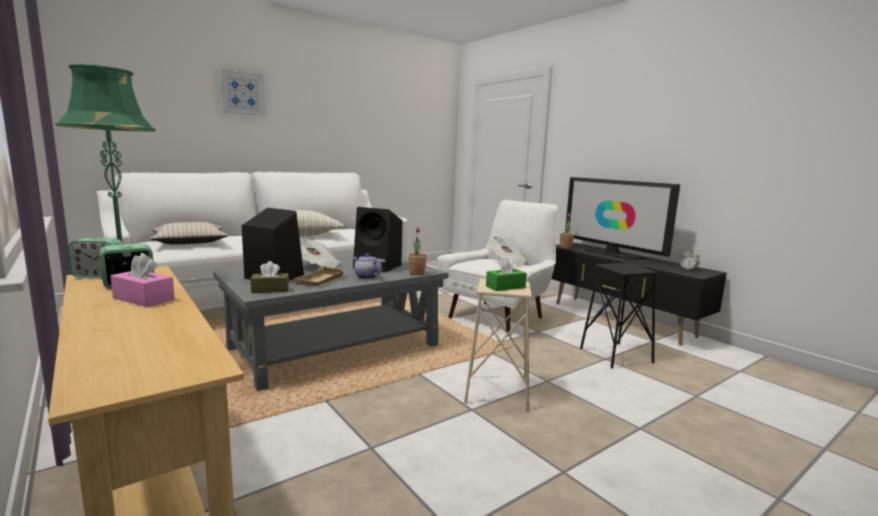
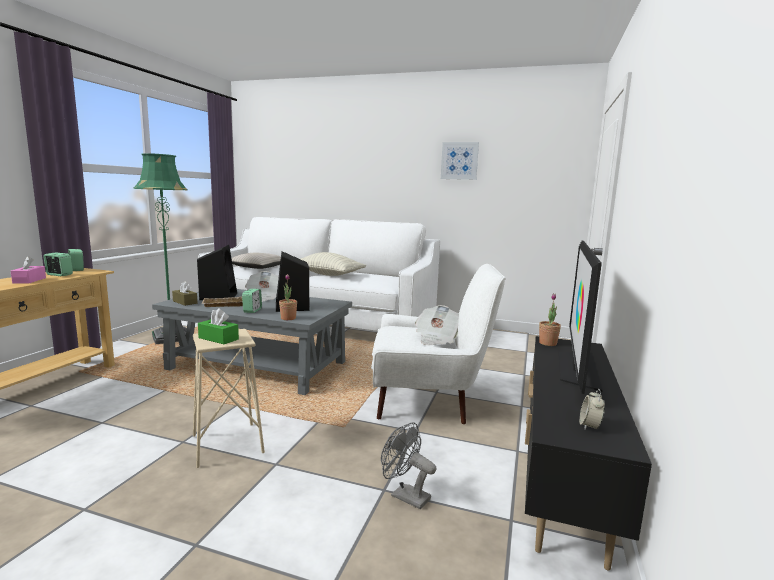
camera: 55 degrees right, 0 degrees up
picture [220,69,265,116] -> picture moved to [441,142,479,180]
teapot [353,253,382,279] -> alarm clock [242,289,262,313]
black stool [580,263,659,368] -> grey fan [381,422,437,509]

